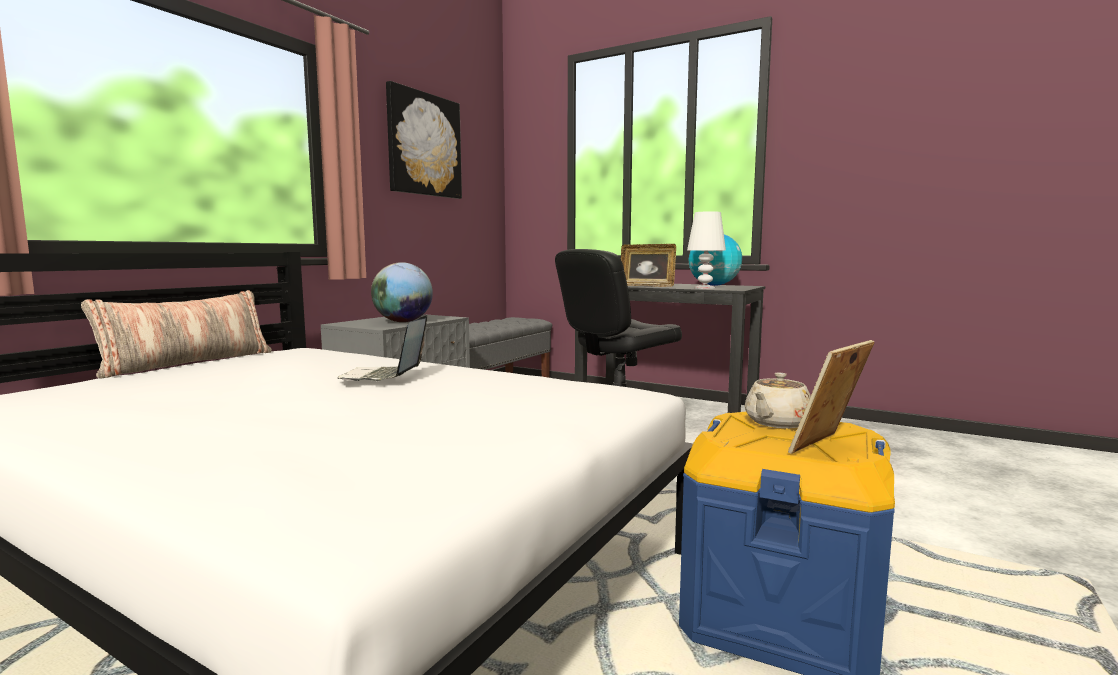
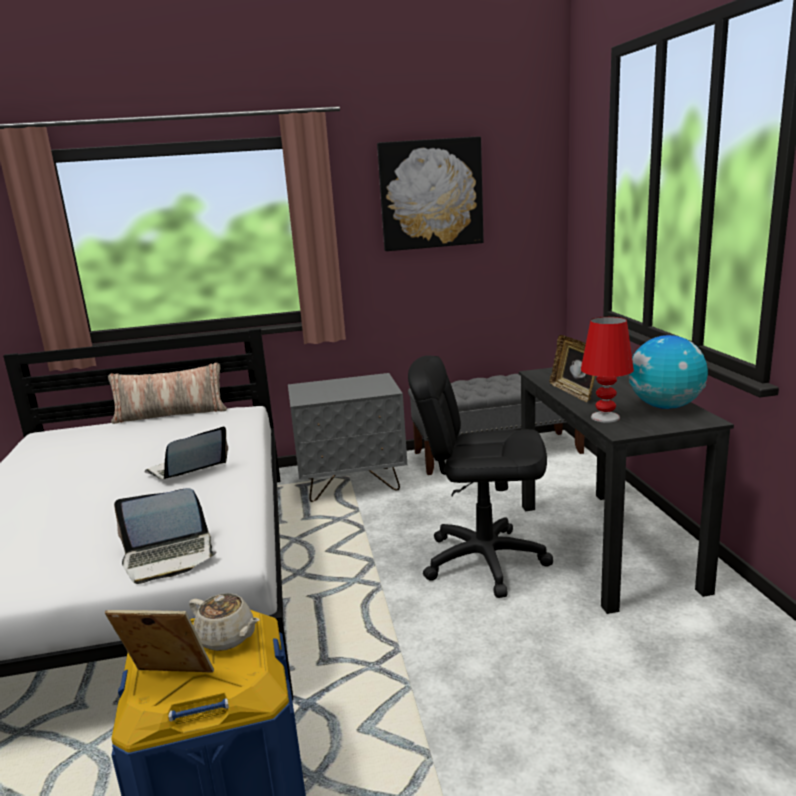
camera: 50 degrees right, 10 degrees up
globe [371,262,433,322] -> none
white table lamp [687,211,726,289] -> red table lamp [581,317,634,423]
beige teapot [745,373,811,428] -> beige teapot turned 150 degrees counterclockwise [189,593,260,651]
none -> laptop [114,488,217,584]

